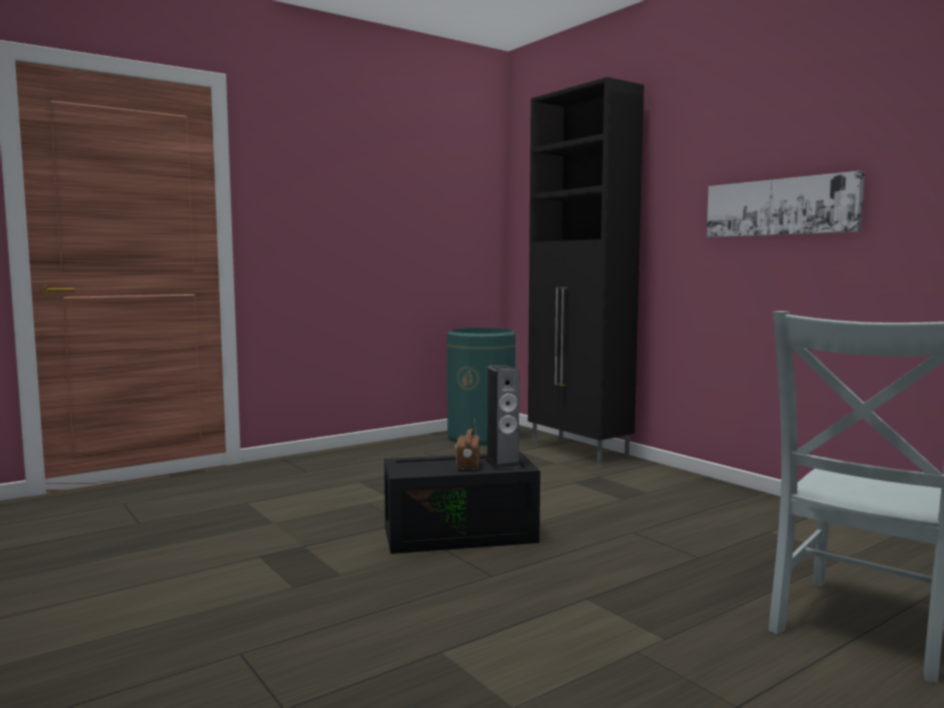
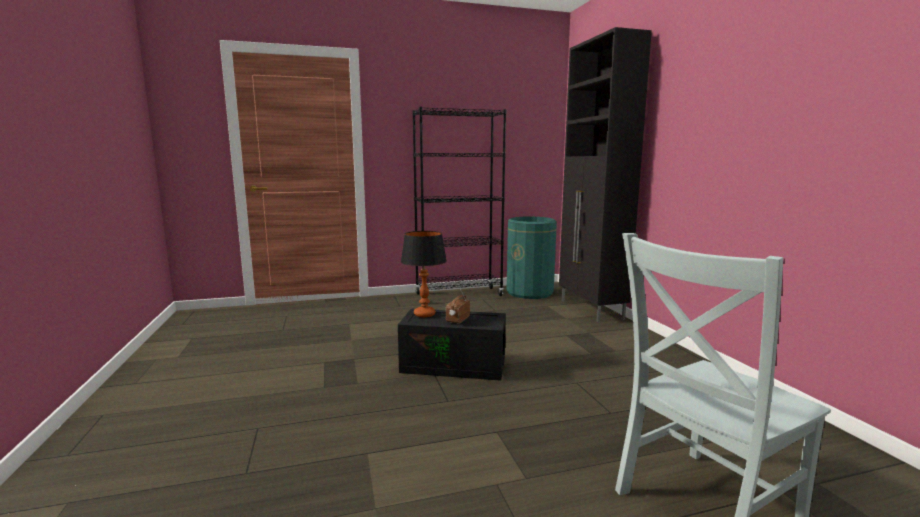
camera: 20 degrees right, 5 degrees up
speaker [485,365,521,469] -> none
picture [707,171,865,237] -> none
none -> table lamp [401,231,447,317]
none -> black bookcase [412,107,506,298]

